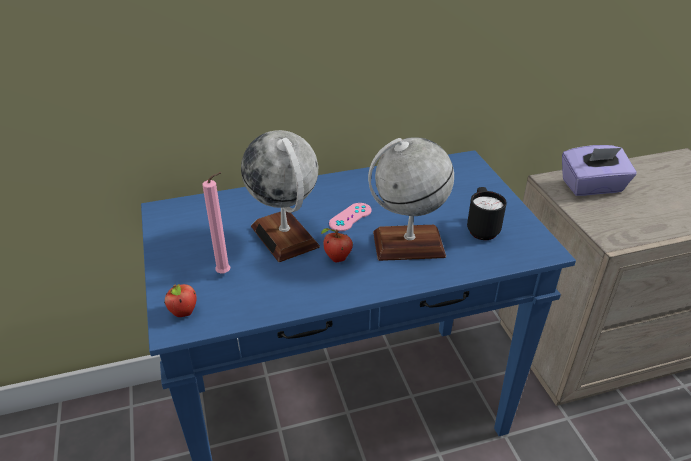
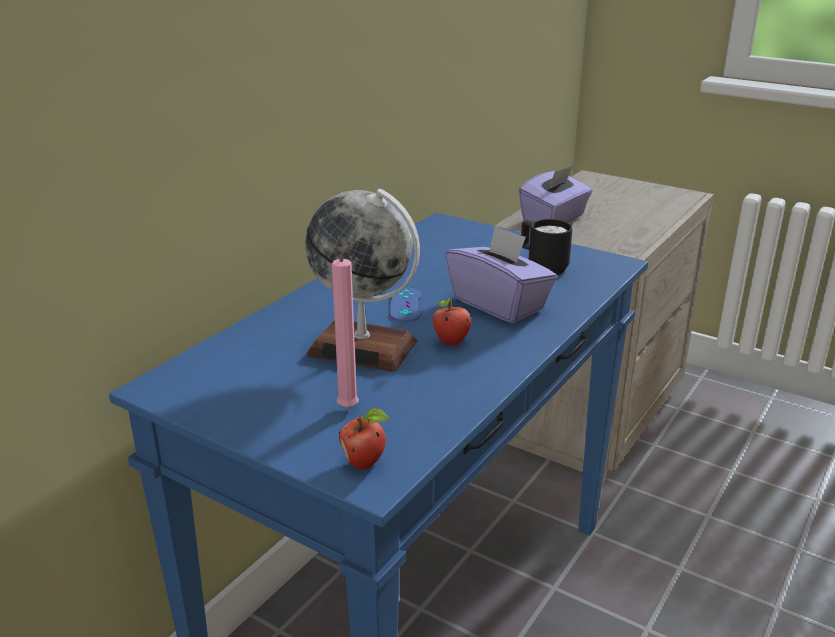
camera: 40 degrees left, 10 degrees down
pink game controller [329,203,371,231] -> blue game controller [389,288,422,322]
globe [368,137,454,261] -> purple tissue box [445,225,557,323]

